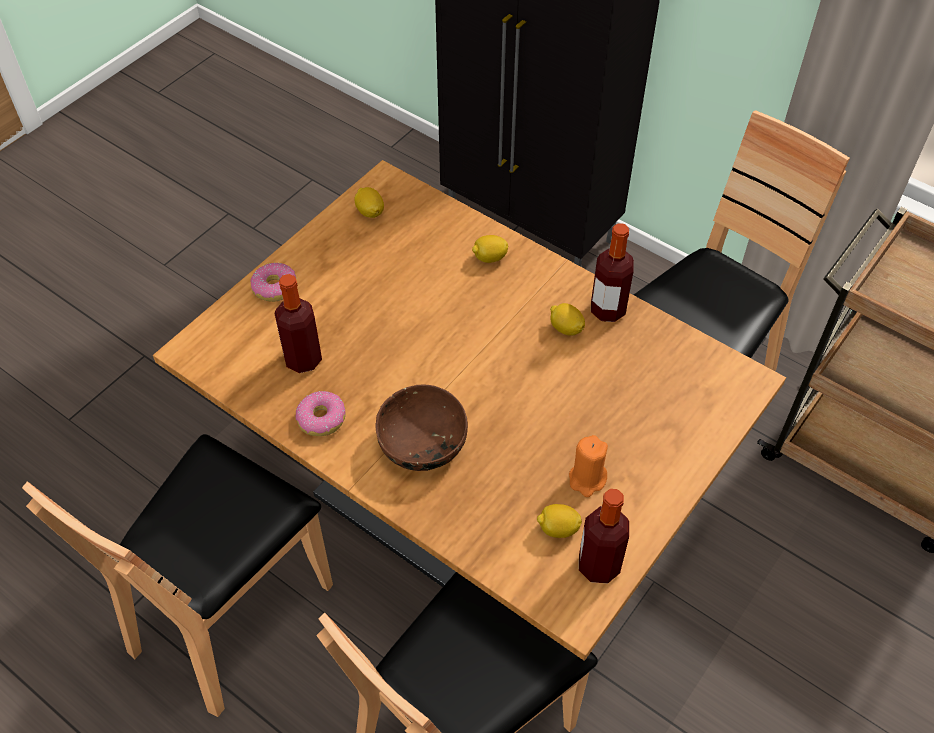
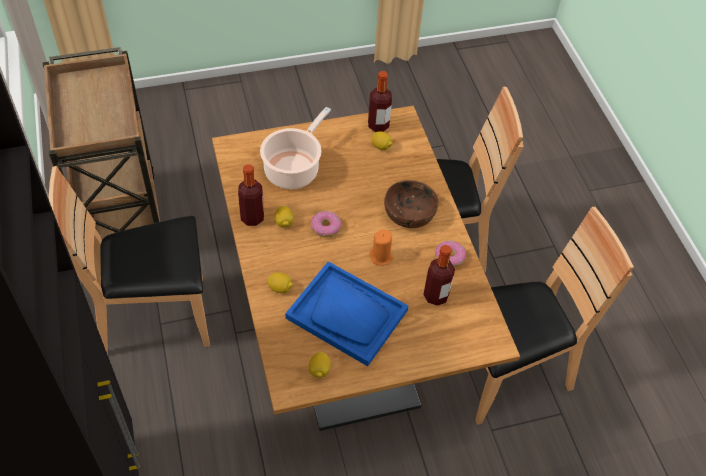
camera: 145 degrees left, 0 degrees up
donut [250,263,296,302] -> donut moved to [311,211,342,238]
orange candle [569,435,608,497] -> orange candle moved to [369,230,393,265]
none -> cooking pot [260,107,331,189]
none -> blue tray [285,262,409,366]

